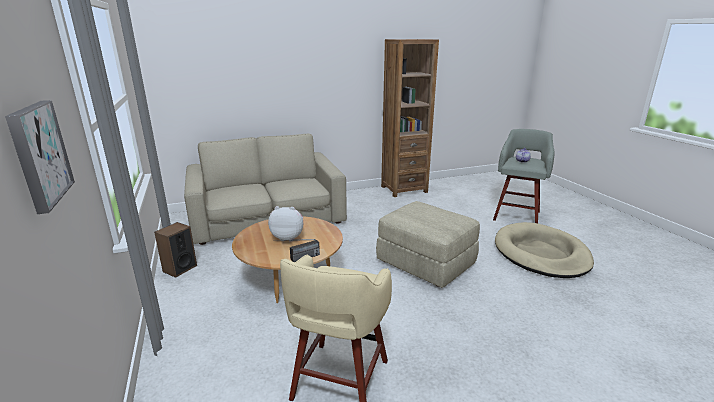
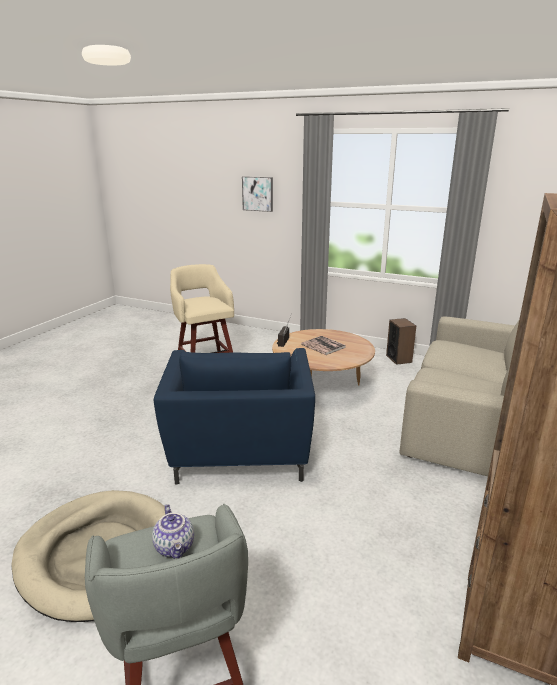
camera: 135 degrees right, 0 degrees up
plush toy [268,206,303,242] -> book [301,336,346,355]
beige ottoman [376,201,480,288] -> blue armchair [154,348,315,485]

